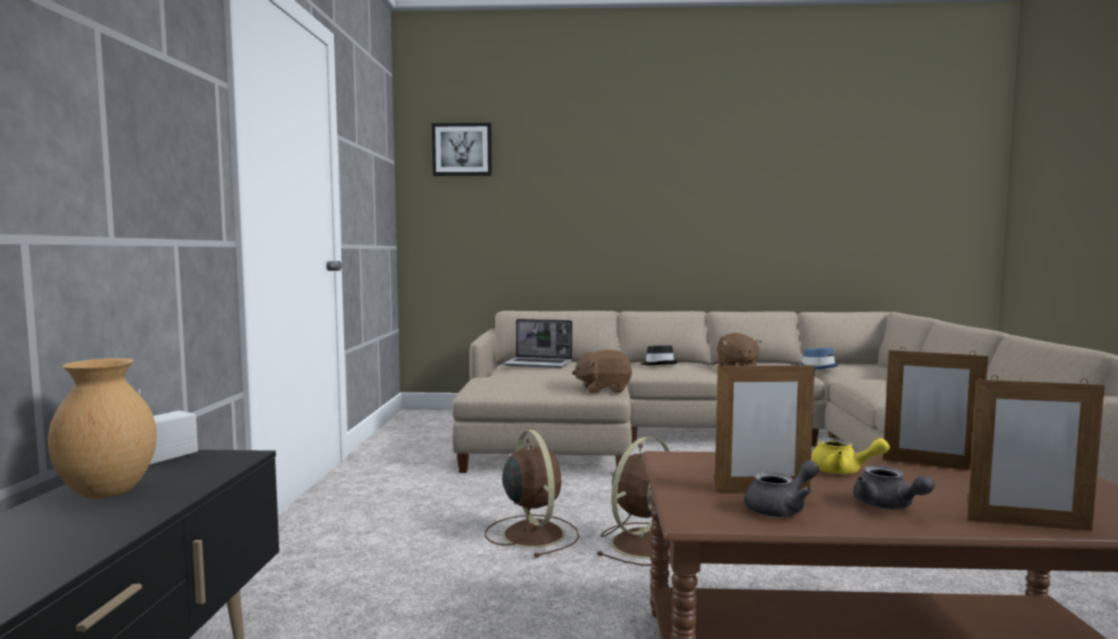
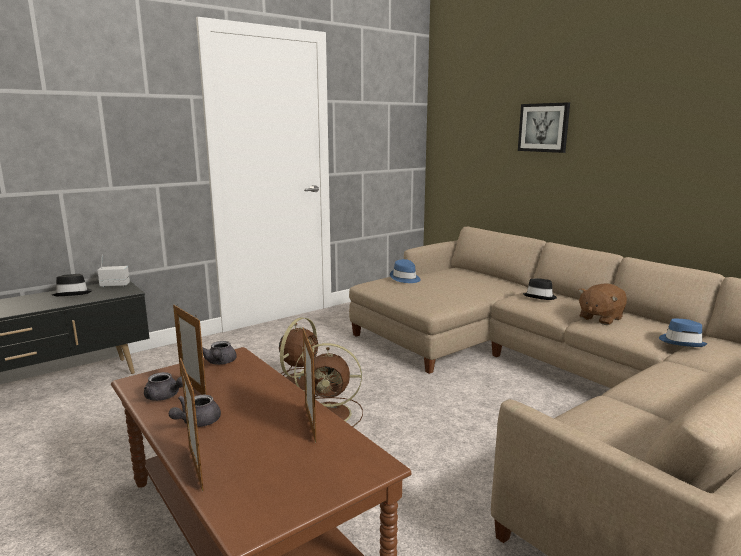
camera: 50 degrees right, 10 degrees up
brown vase [48,358,157,499] -> black hat [52,274,93,296]
picture [432,123,492,176] -> picture moved to [518,102,570,153]
laptop [504,319,572,368] -> none
brown plush toy [572,350,632,394] -> none
yellow teapot [811,438,890,474] -> none
none -> grey teapot [202,341,237,365]
none -> blue hat [390,259,420,283]

